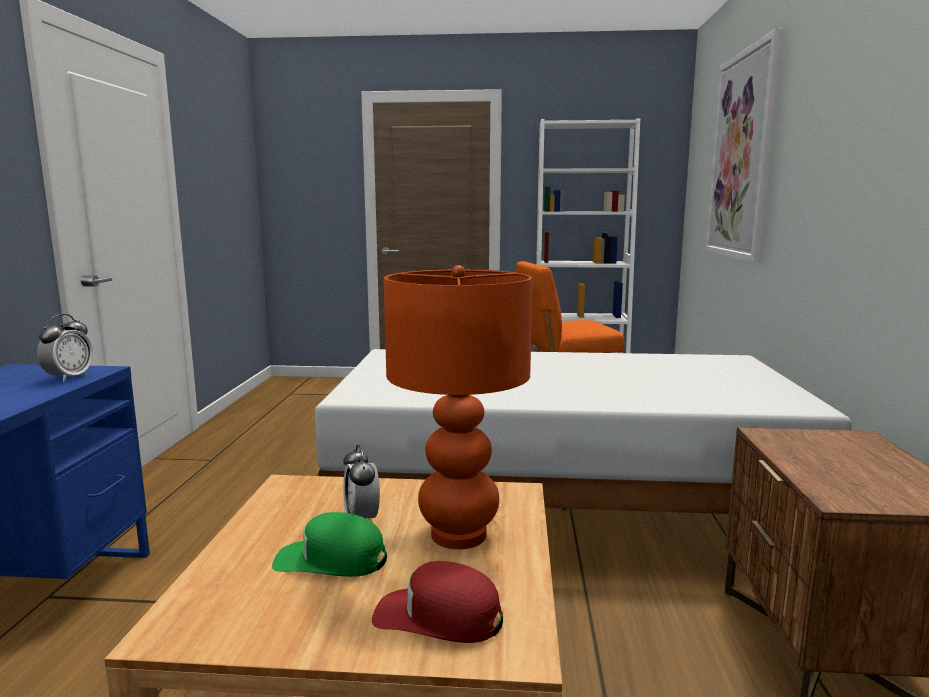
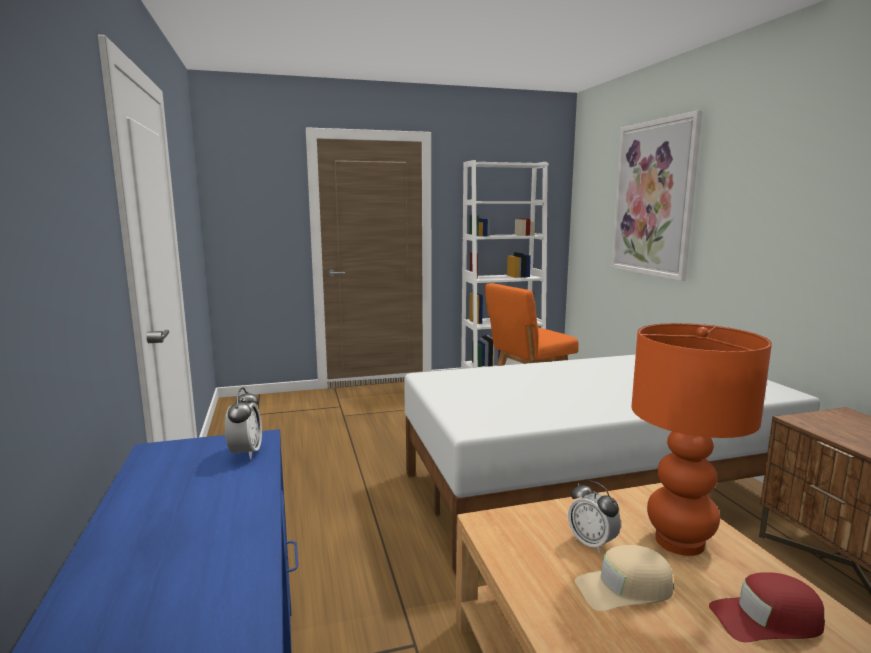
camera: 20 degrees left, 0 degrees up
green cap [272,512,387,577] -> beige cap [575,545,674,611]

